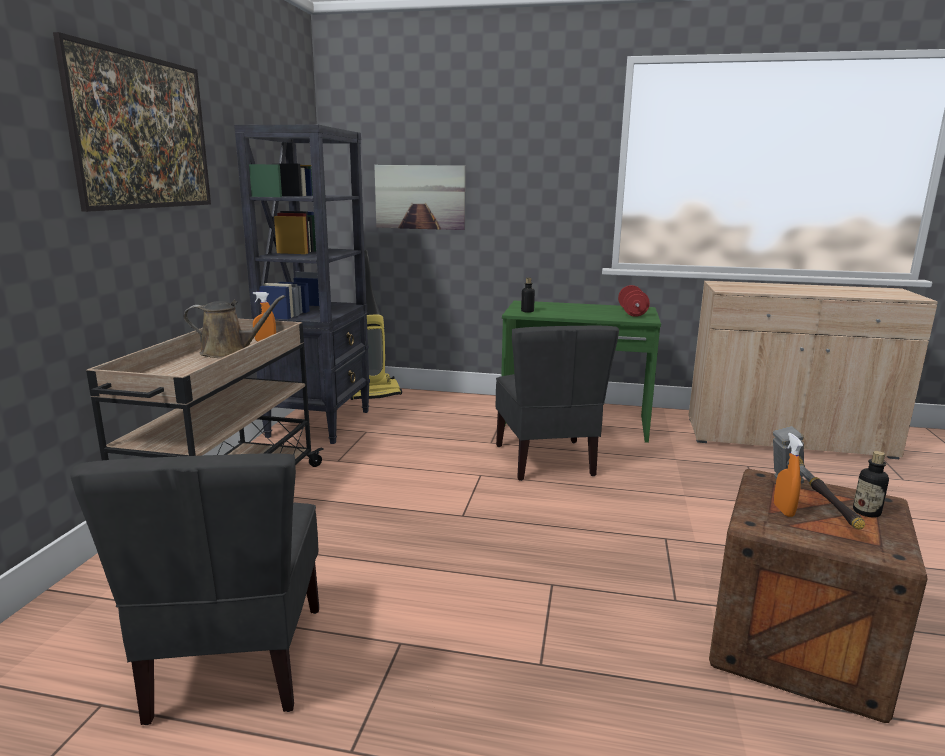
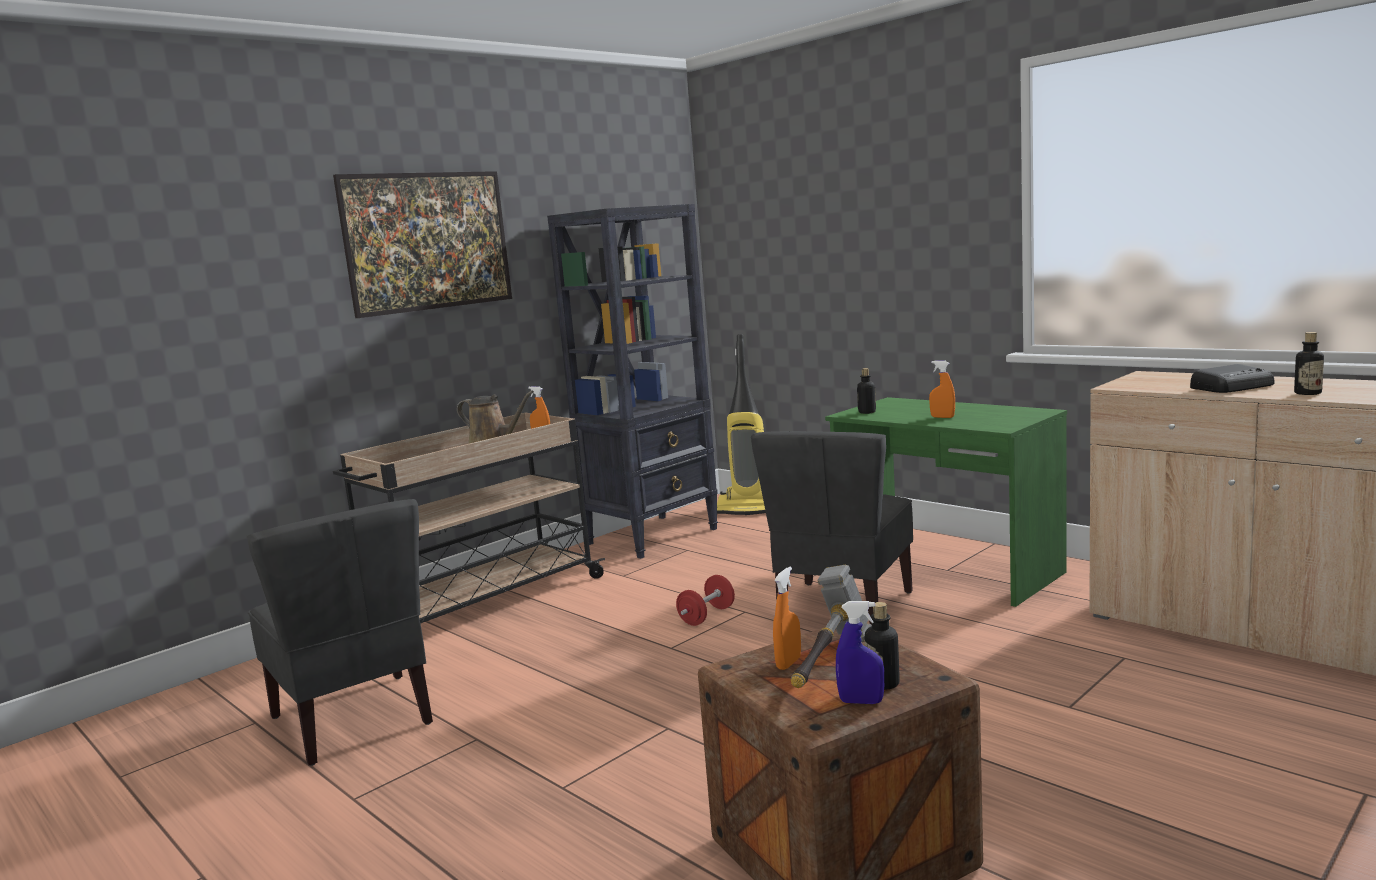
camera: 35 degrees right, 5 degrees down
grey chair [70,453,319,725] -> grey chair turned 60 degrees counterclockwise [247,499,433,766]
picture [374,165,465,230] -> none
red dumbbell [618,285,650,317] -> red dumbbell moved to [676,575,735,626]
none -> blue spray bottle [836,601,884,704]
none -> orange spray bottle [929,360,955,418]
none -> radio [1190,364,1275,393]
none -> bottle [1294,332,1324,395]

